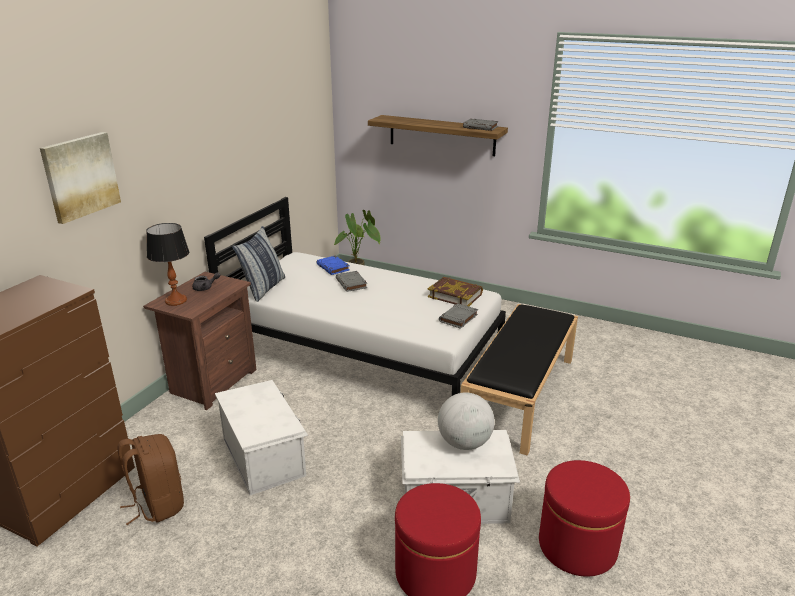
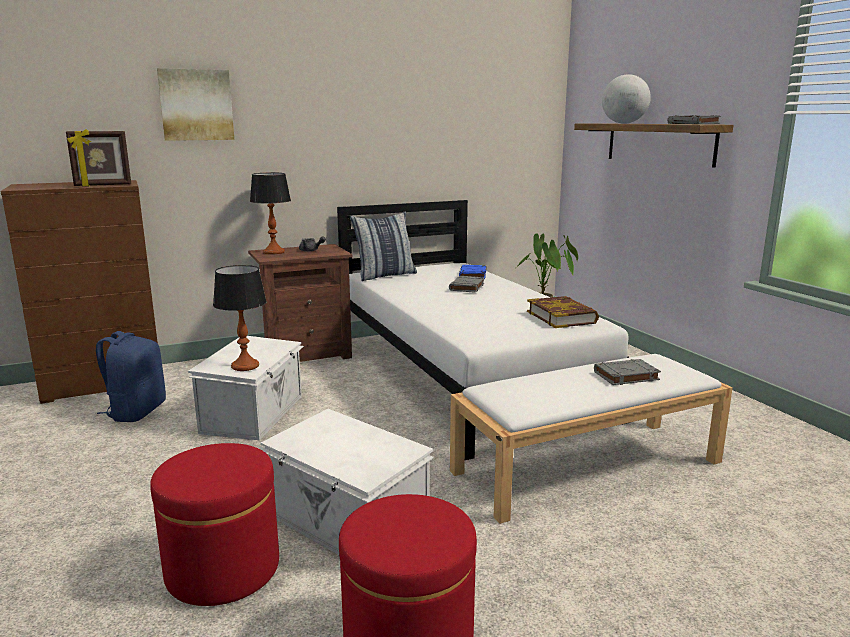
camera: 40 degrees right, 10 degrees down
brown backpack [117,434,184,525] -> blue backpack [96,331,166,422]
globe [438,392,495,450] -> globe moved to [602,74,651,124]
grey book [439,303,478,329] -> grey book moved to [594,359,661,385]
black bench [460,304,578,455] -> white bench [450,354,733,524]
none -> picture frame [66,129,131,187]
none -> table lamp [213,265,267,371]

